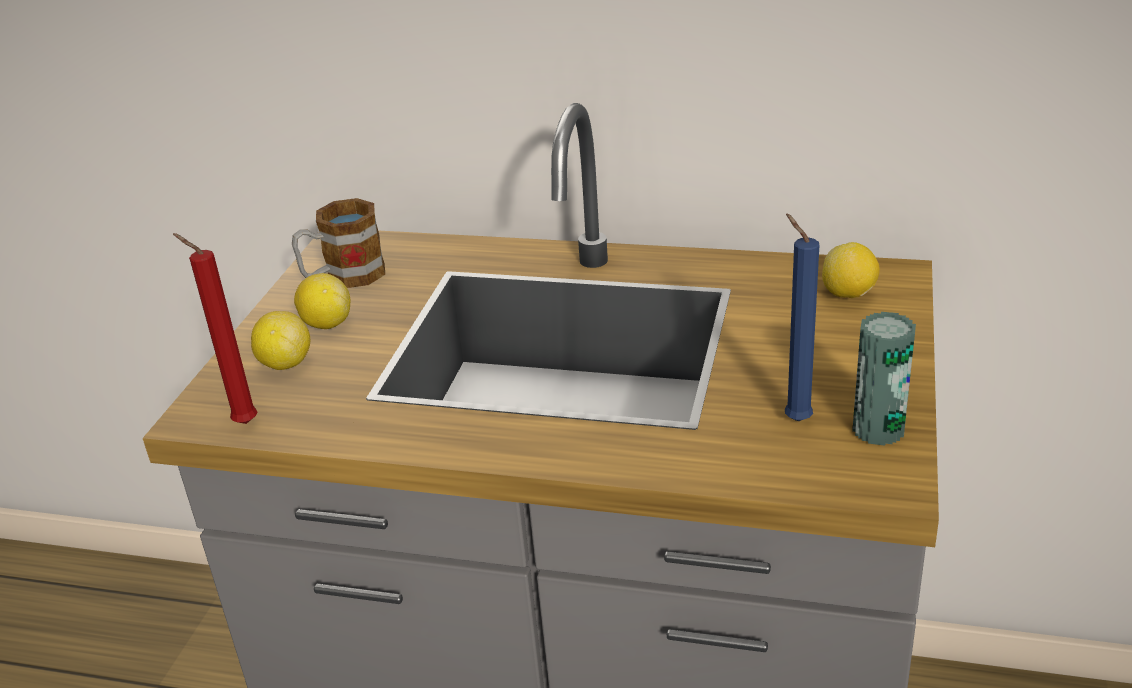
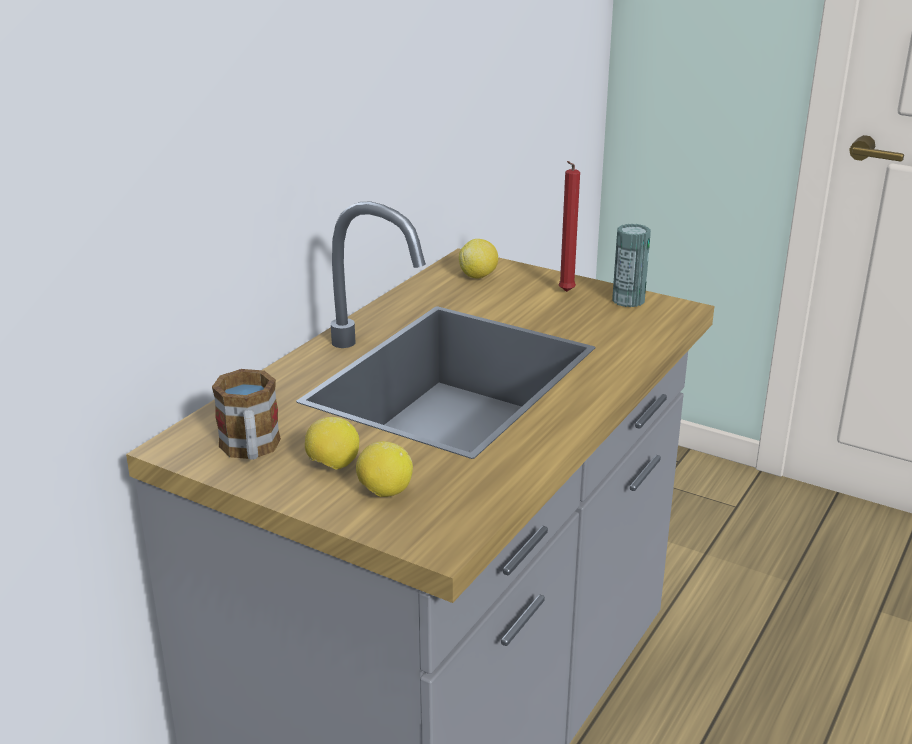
camera: 75 degrees left, 5 degrees down
red candle [173,233,257,424] -> red candle moved to [558,161,580,292]
blue candle [785,214,820,421] -> none

